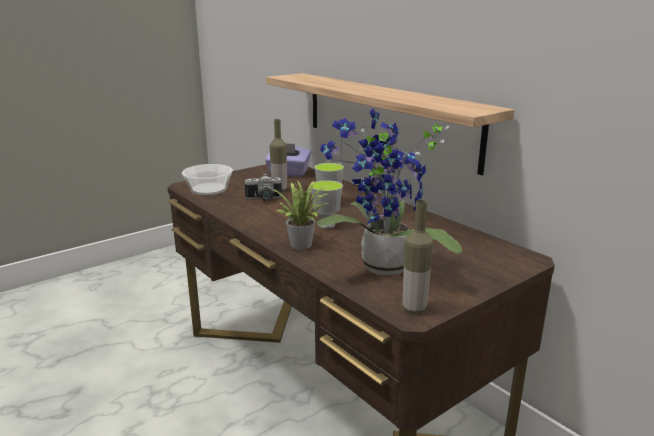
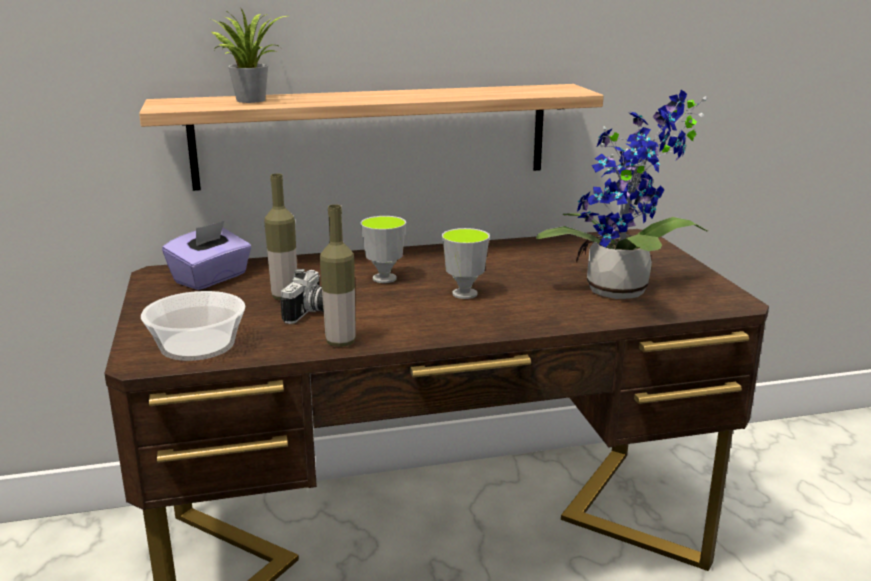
camera: 65 degrees left, 0 degrees up
potted plant [272,180,330,250] -> potted plant moved to [211,9,287,103]
bottle [402,200,433,314] -> bottle moved to [320,204,356,347]

